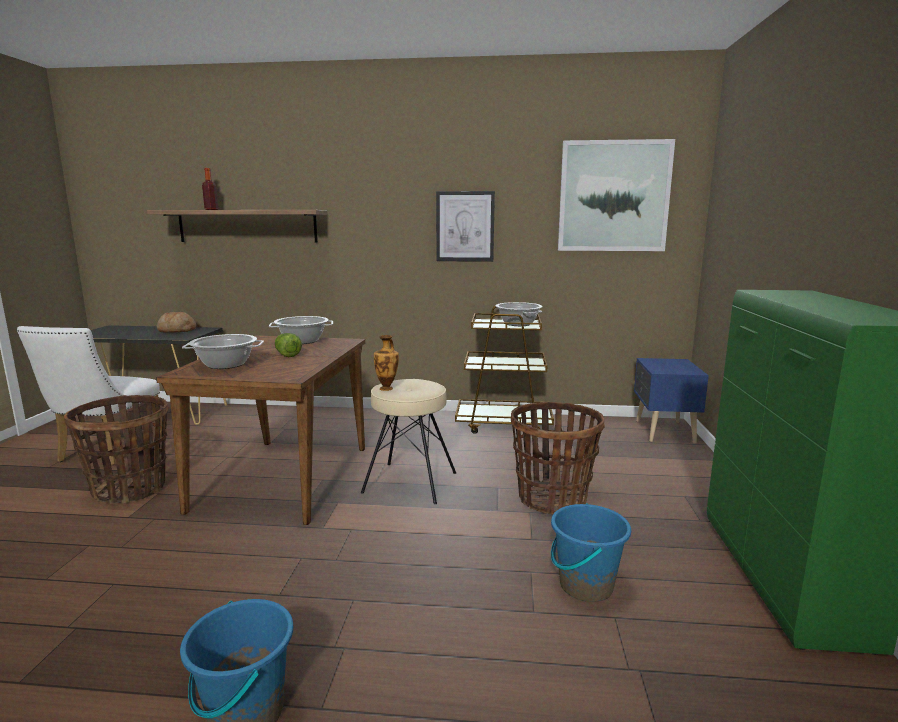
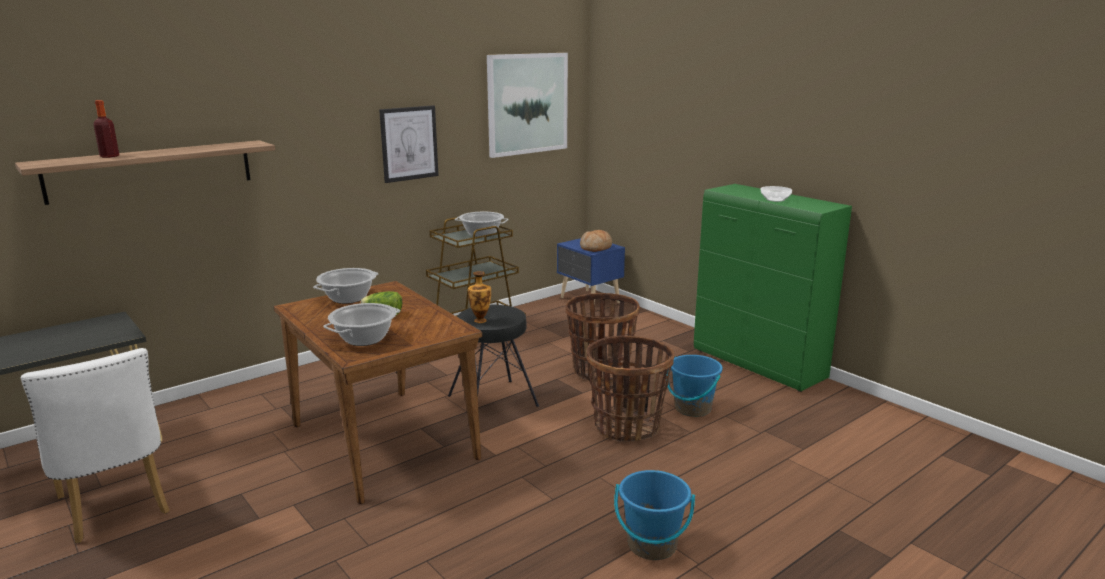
camera: 45 degrees left, 5 degrees up
basket [64,395,168,504] -> basket moved to [586,336,674,442]
bread [157,312,196,332] -> bread moved to [580,230,612,252]
beige stool [361,379,456,504] -> black stool [448,305,539,407]
none -> bowl [761,186,792,202]

